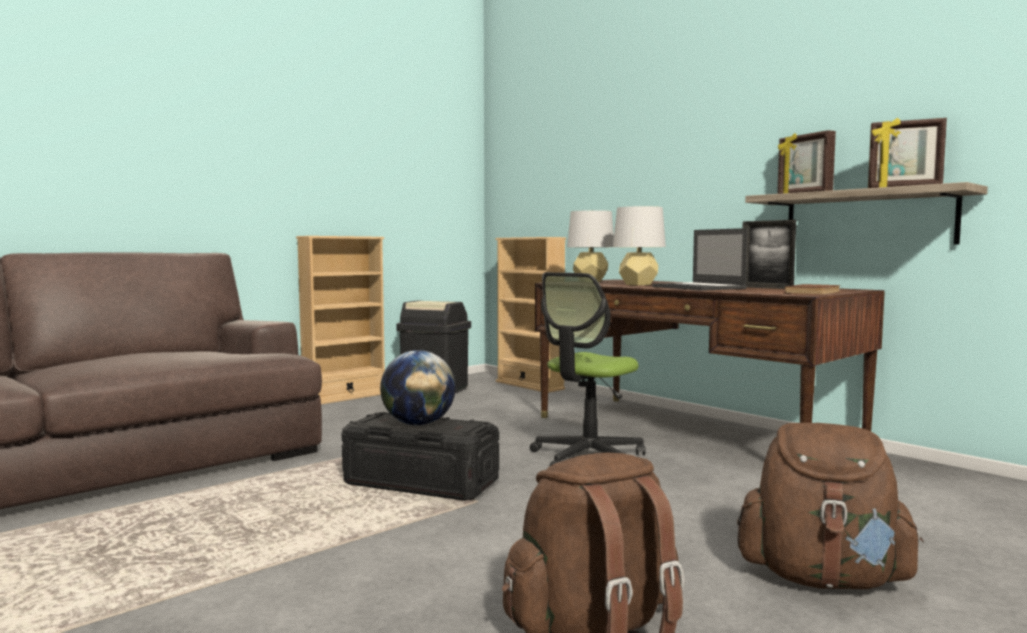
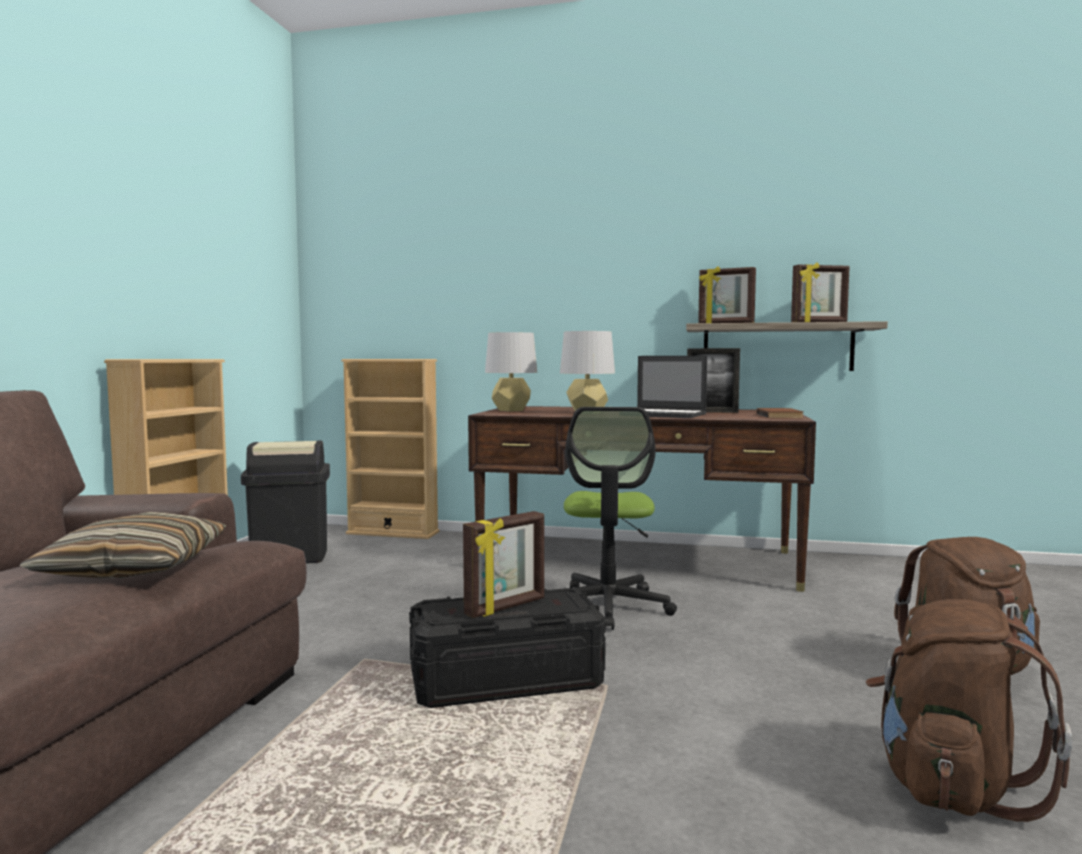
camera: 35 degrees left, 0 degrees up
globe [380,350,456,425] -> picture frame [463,511,544,618]
none -> pillow [19,512,227,578]

